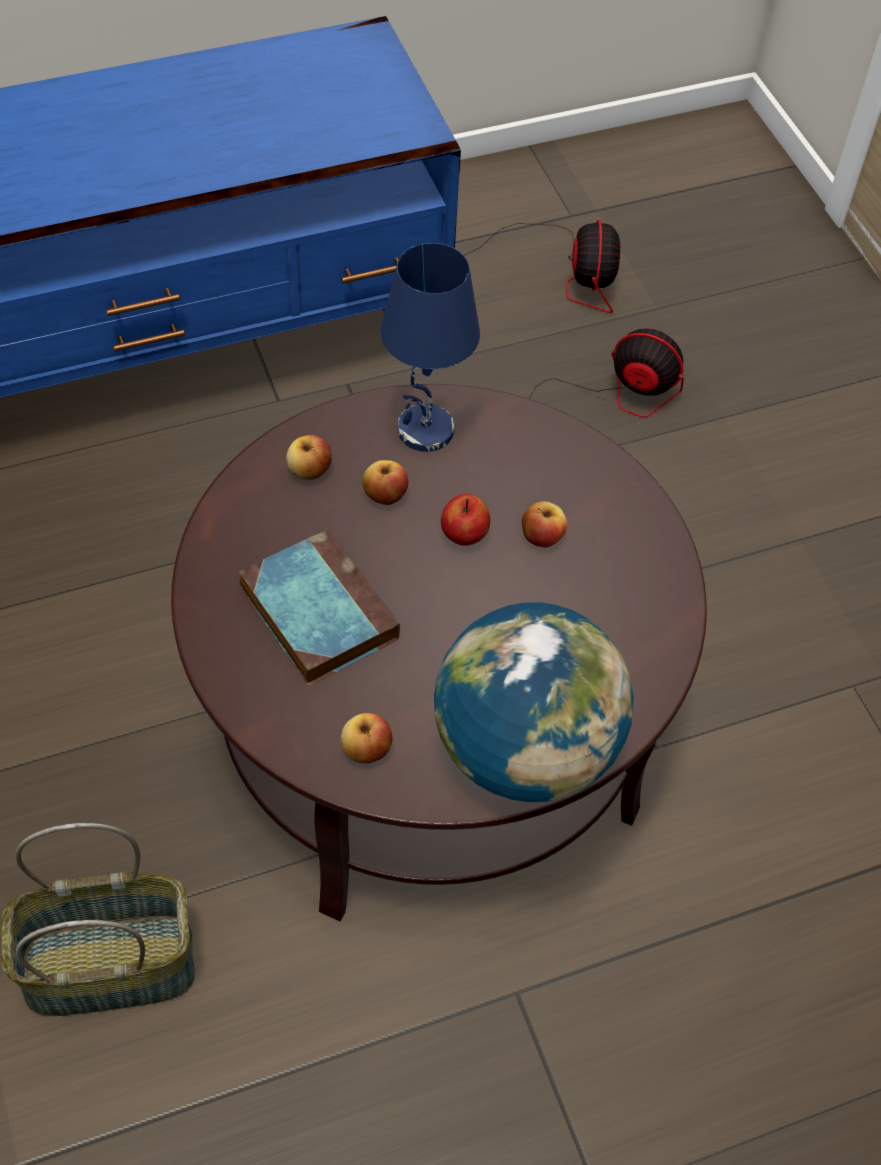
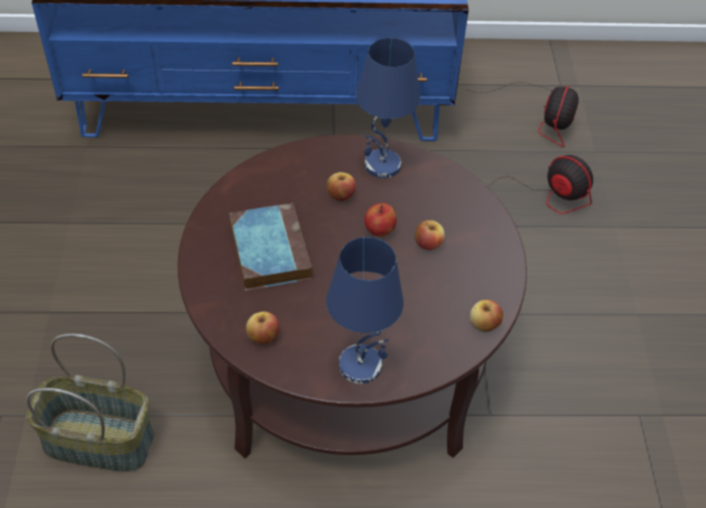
camera: 20 degrees right, 5 degrees down
apple [286,435,332,480] -> apple moved to [470,300,503,332]
globe [434,602,634,802] -> blue table lamp [326,237,404,384]

